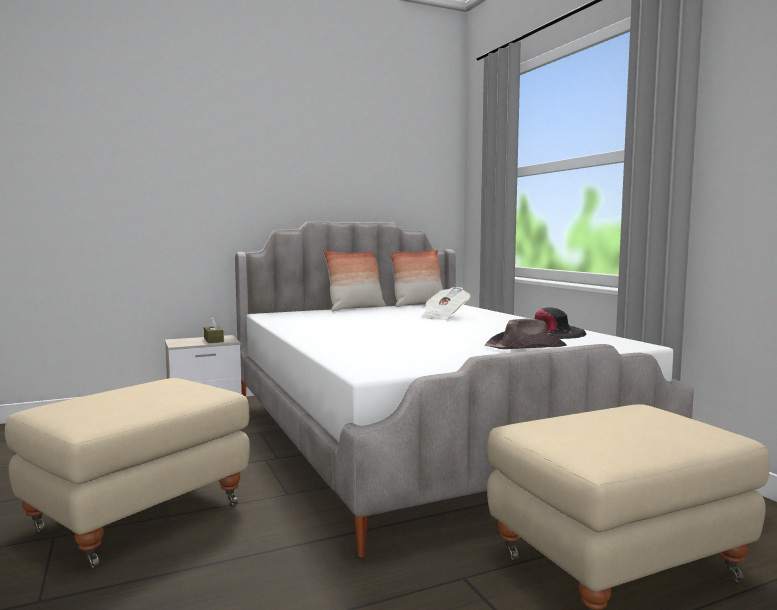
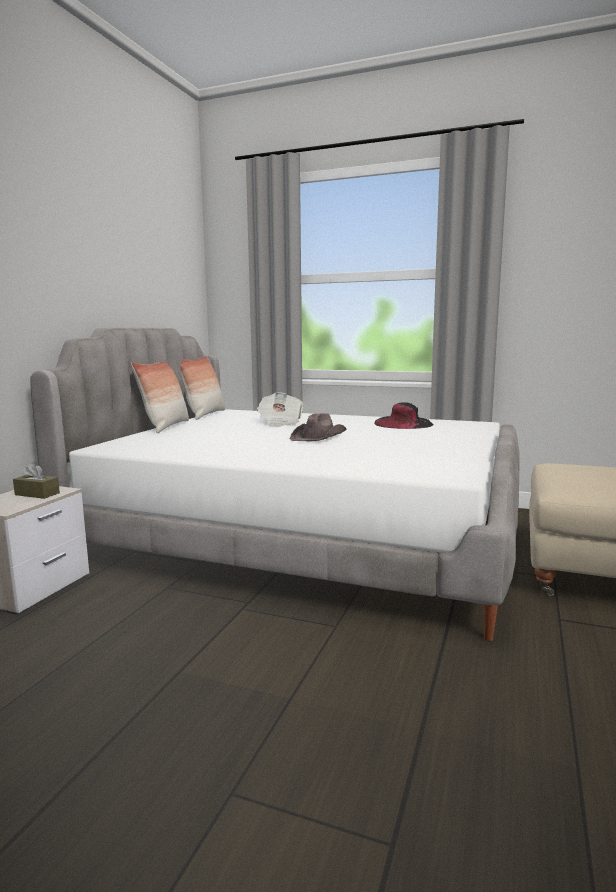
camera: 45 degrees left, 5 degrees up
beige ottoman [5,378,250,568] -> none
brown hat [485,319,567,349] -> brown hat moved to [290,413,347,442]

